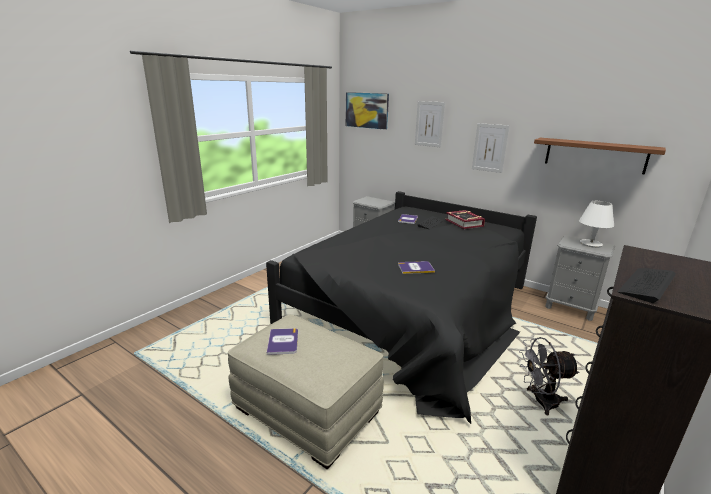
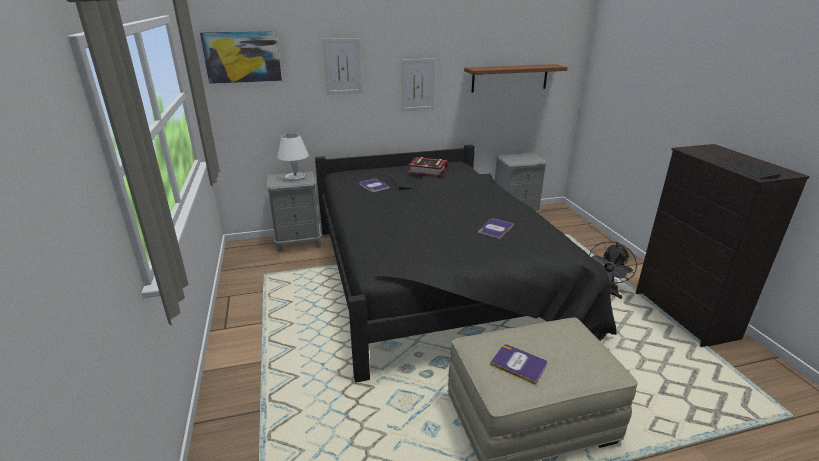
camera: 50 degrees left, 5 degrees up
white table lamp [579,201,614,248] -> white table lamp moved to [277,133,309,181]

